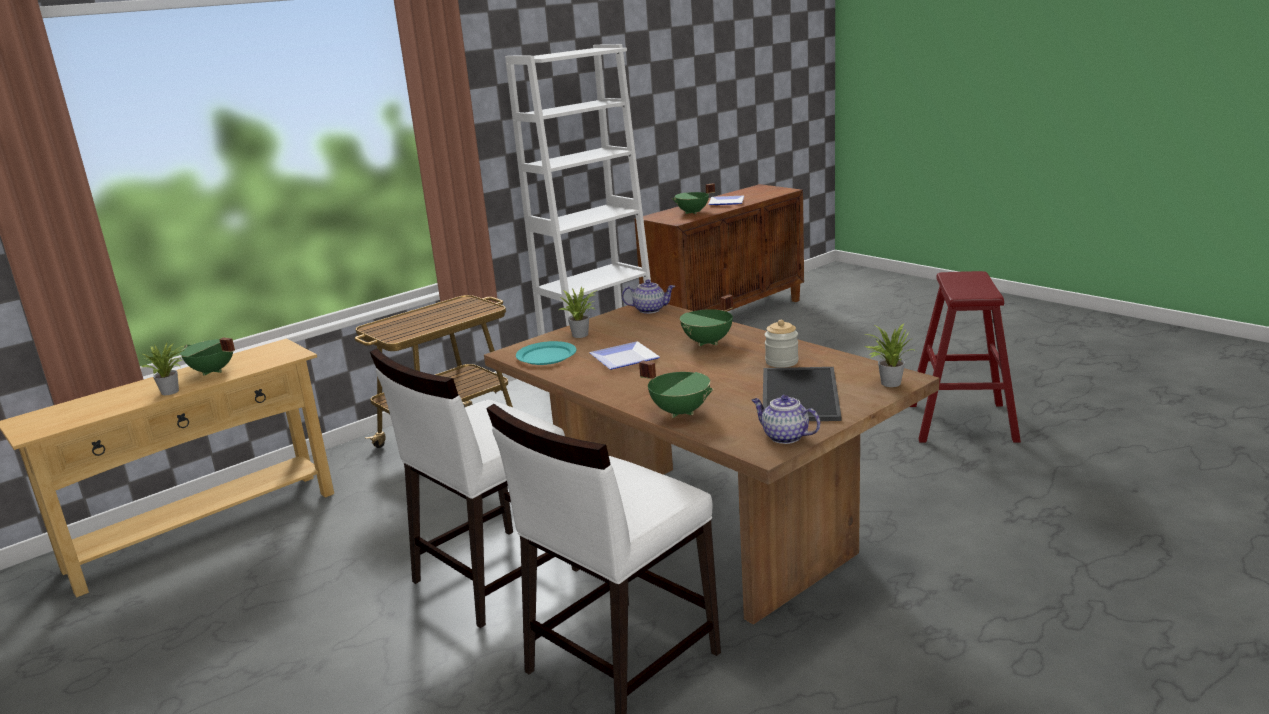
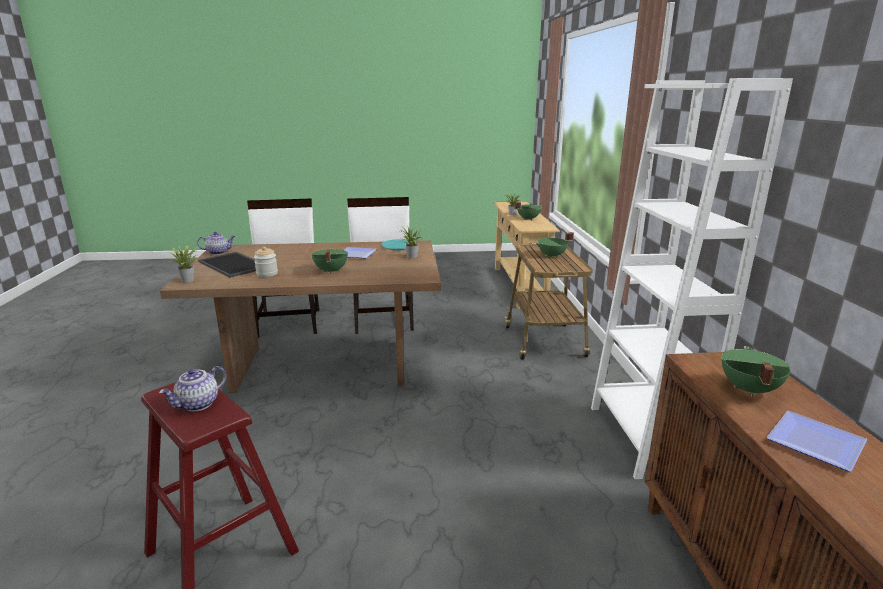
camera: 125 degrees right, 0 degrees up
teapot [622,280,676,314] -> teapot moved to [159,366,227,411]
green cooking pot [639,361,713,418] -> green cooking pot moved to [536,232,574,258]

